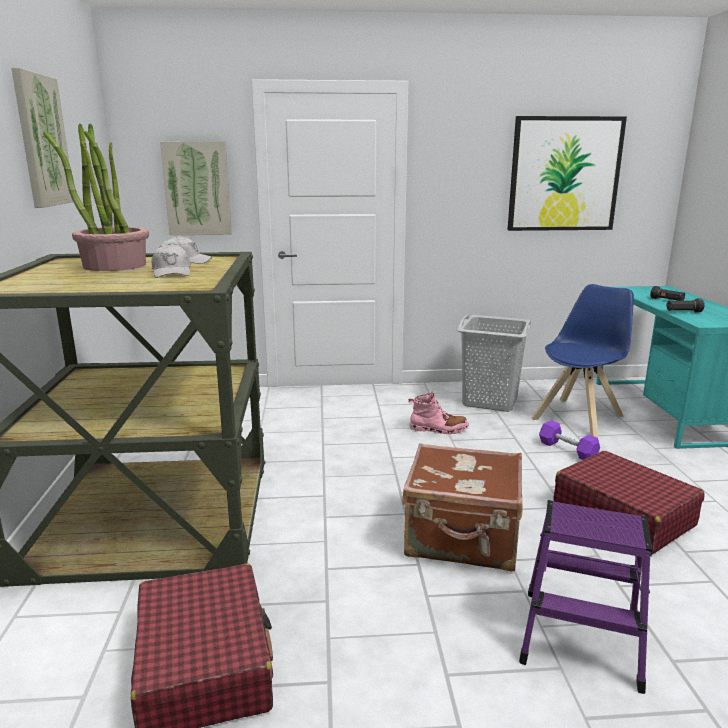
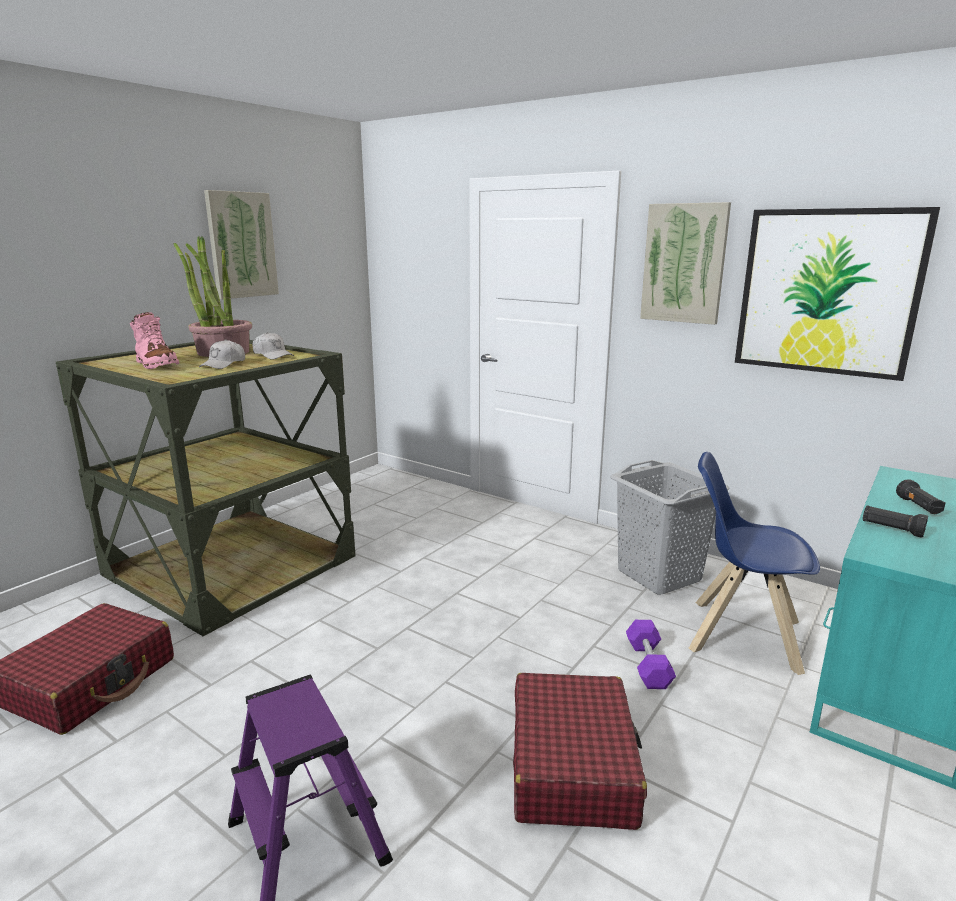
camera: 40 degrees right, 0 degrees up
picture [160,141,232,235] -> picture moved to [640,202,731,325]
brown suitcase [402,443,523,571] -> none
pink boot [408,392,469,434] -> pink boot moved to [130,312,179,369]
blue chair [531,284,634,438] -> blue chair turned 150 degrees counterclockwise [689,452,820,675]

